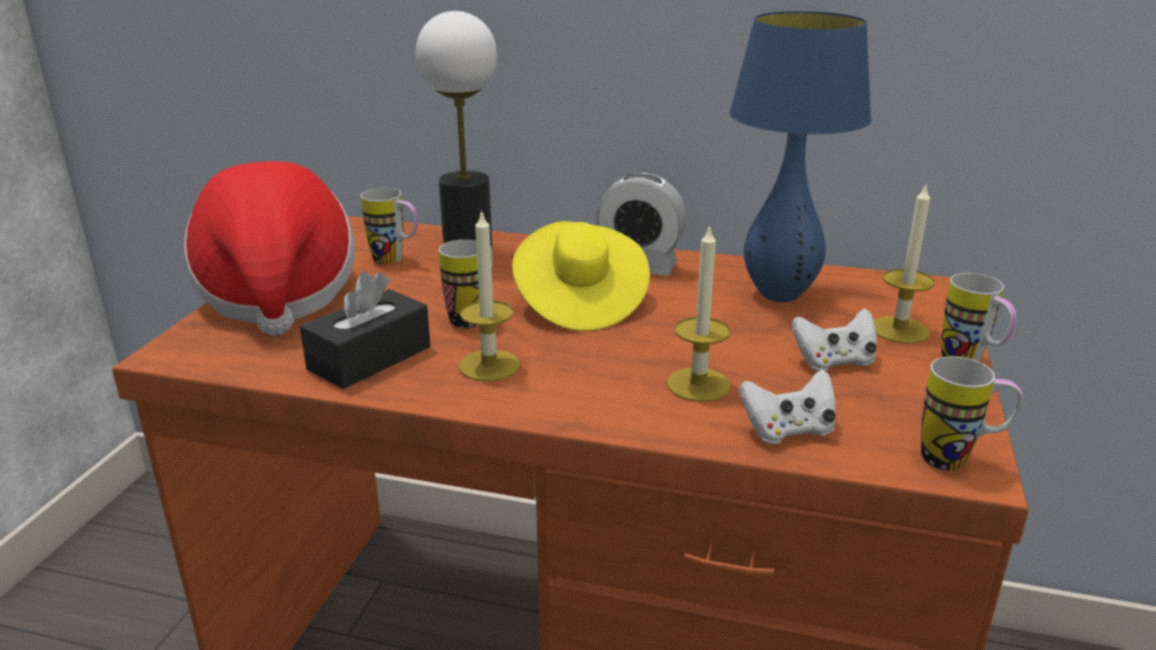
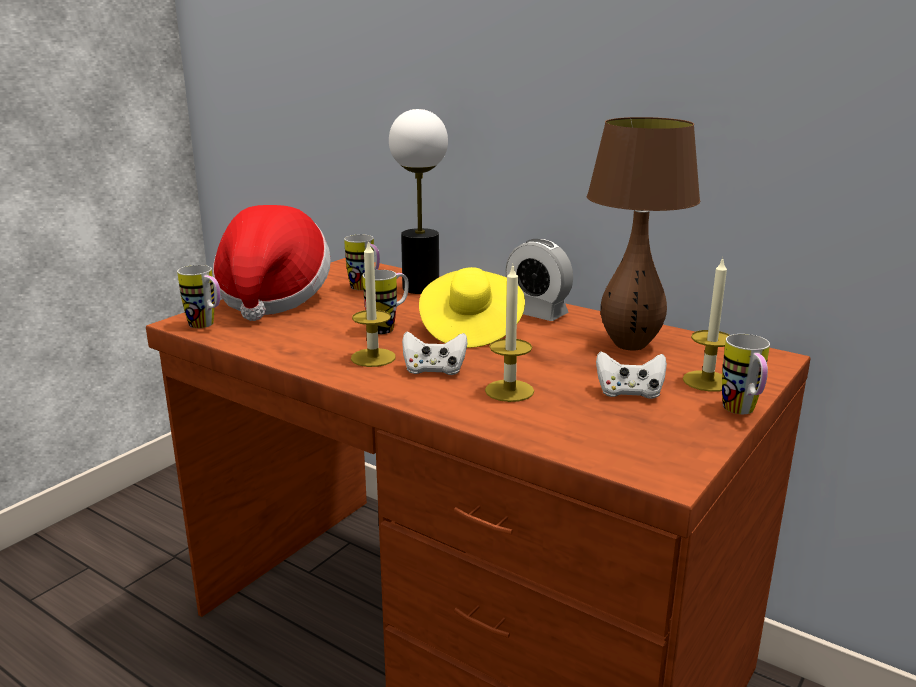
camera: 20 degrees right, 5 degrees down
black tissue box [300,272,431,389] -> none
blue table lamp [729,11,872,302] -> brown table lamp [587,117,700,350]
white game controller [739,369,836,444] -> white game controller moved to [402,332,468,375]
mug [921,356,1023,471] -> mug moved to [177,265,220,328]

